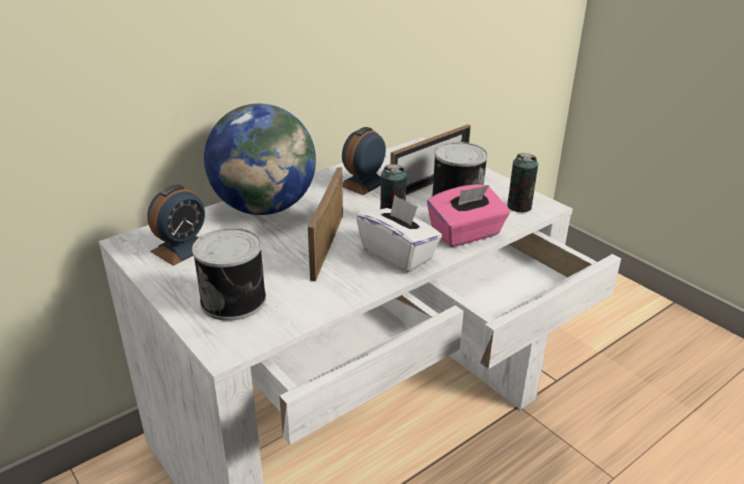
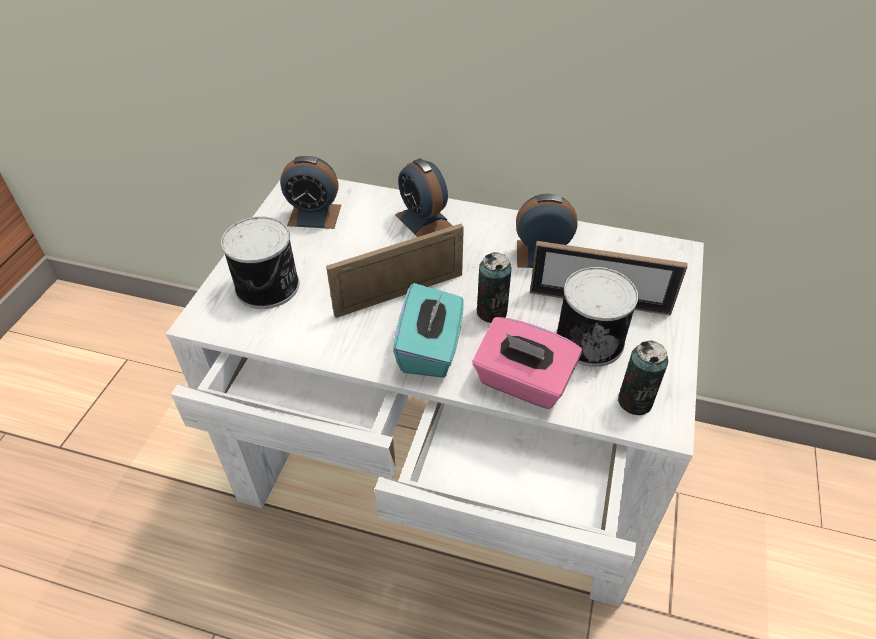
camera: 55 degrees right, 15 degrees up
globe [204,104,316,215] -> alarm clock [395,158,452,237]
white tissue box [356,195,442,272] -> turquoise tissue box [393,283,464,378]

